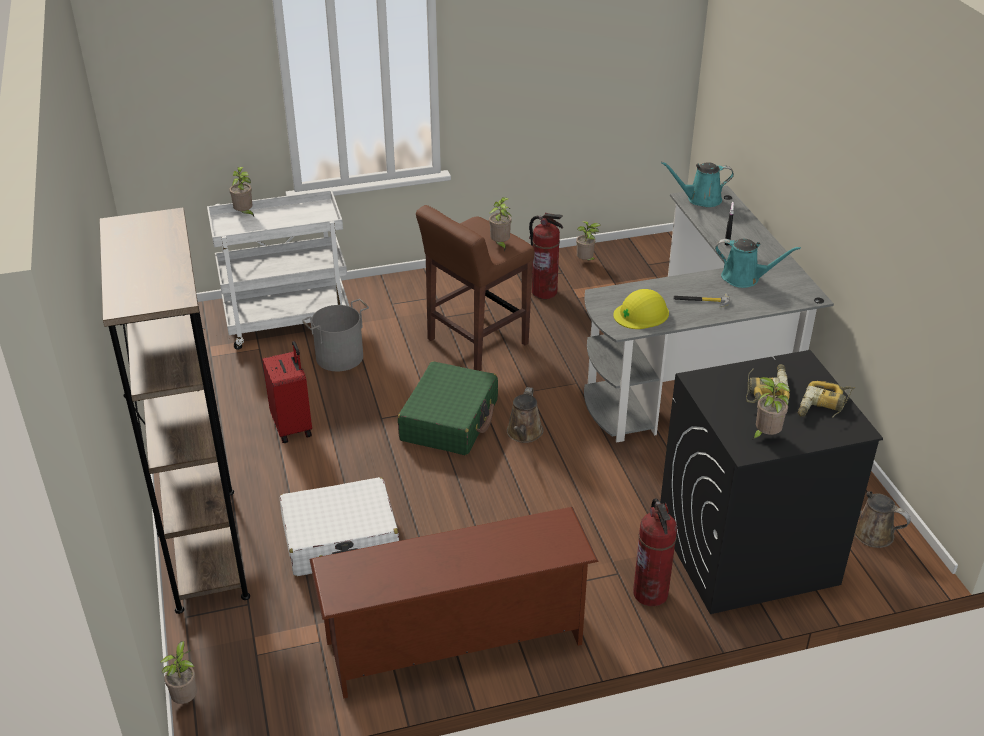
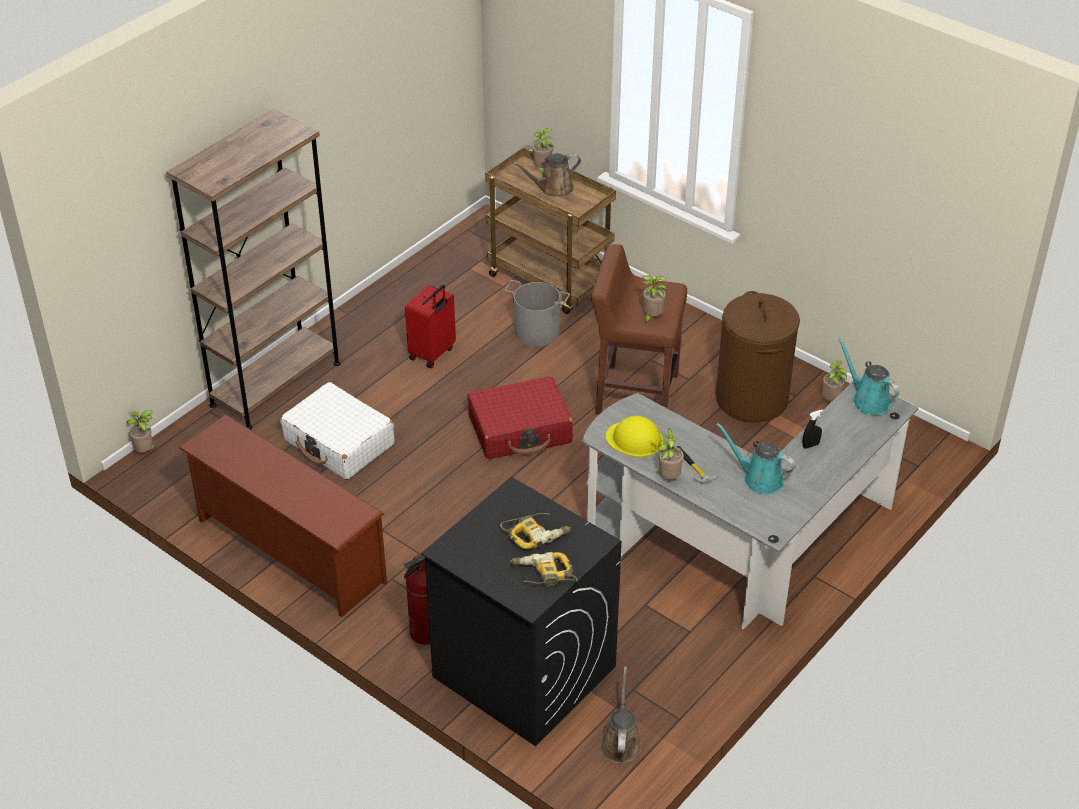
camera: 55 degrees right, 5 degrees up
white cart [207,190,349,350] -> brown cart [485,147,616,314]
green suitcase [398,361,498,455] -> red suitcase [467,376,573,459]
brown watering can [507,387,543,443] -> brown watering can moved to [513,153,581,197]
fire extinguisher [529,213,563,299] -> brown laundry basket [716,291,800,423]
turquoise watering can [715,239,801,288] -> turquoise watering can turned 135 degrees clockwise [716,423,796,495]
potted plant [751,377,790,440] -> potted plant moved to [656,428,684,479]

